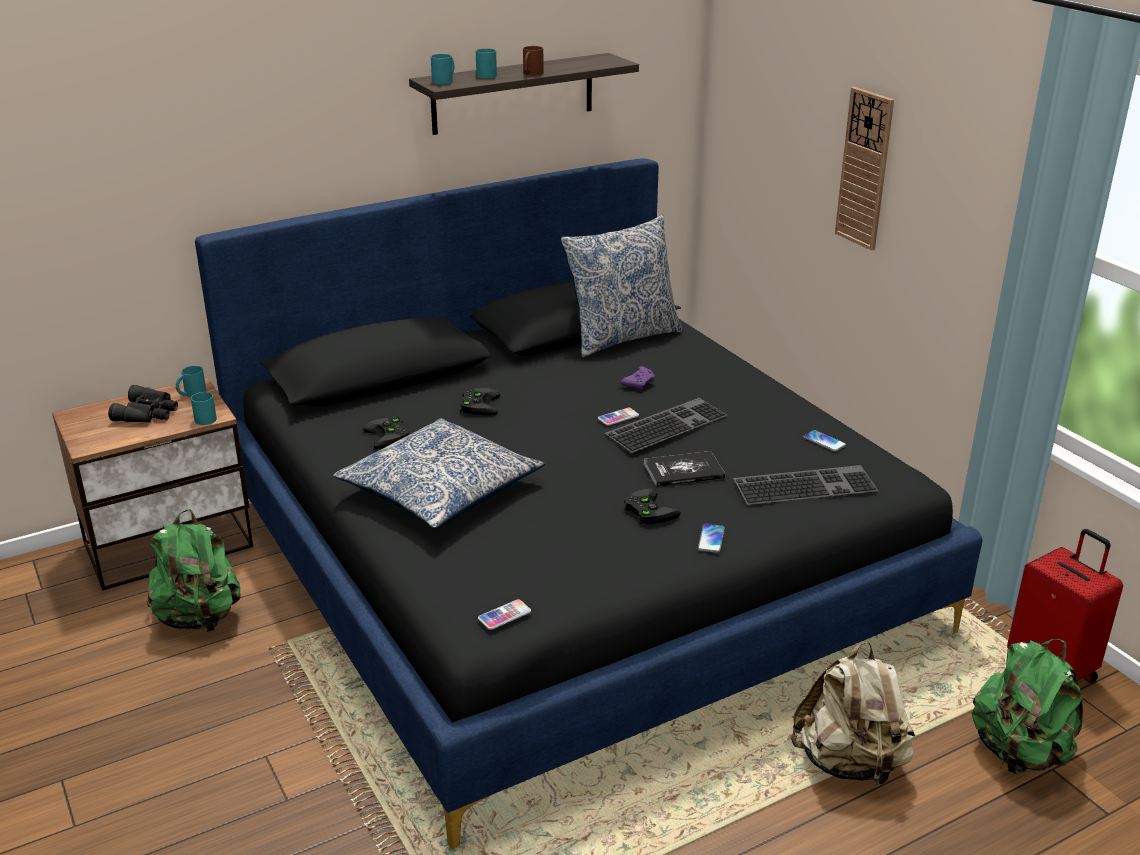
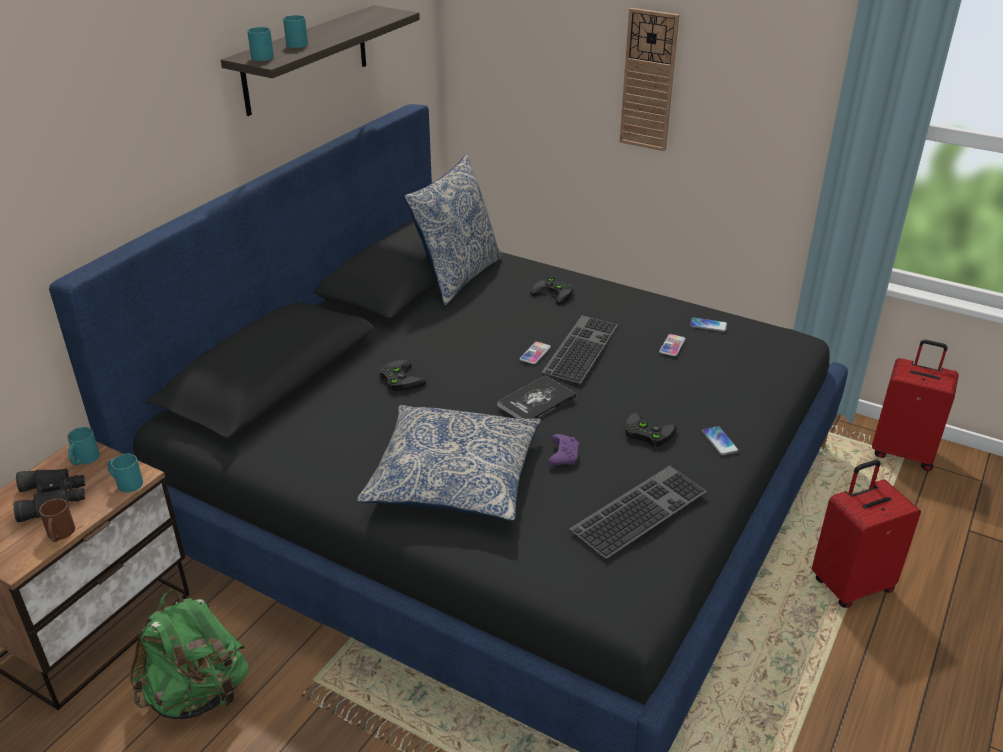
camera: 30 degrees left, 5 degrees up
black game controller [363,416,409,449] -> black game controller moved to [530,277,574,305]
phone [478,599,531,630] -> phone moved to [659,334,686,356]
brown mug [523,46,544,76] -> brown mug moved to [39,499,75,542]
purple game controller [621,366,655,390] -> purple game controller moved to [548,434,579,465]
book [644,451,726,487] -> book moved to [497,375,576,419]
keyboard [733,465,879,505] -> keyboard moved to [569,466,707,559]
beige backpack [791,642,915,788] -> red suitcase [812,460,921,608]
green backpack [971,639,1083,774] -> none

